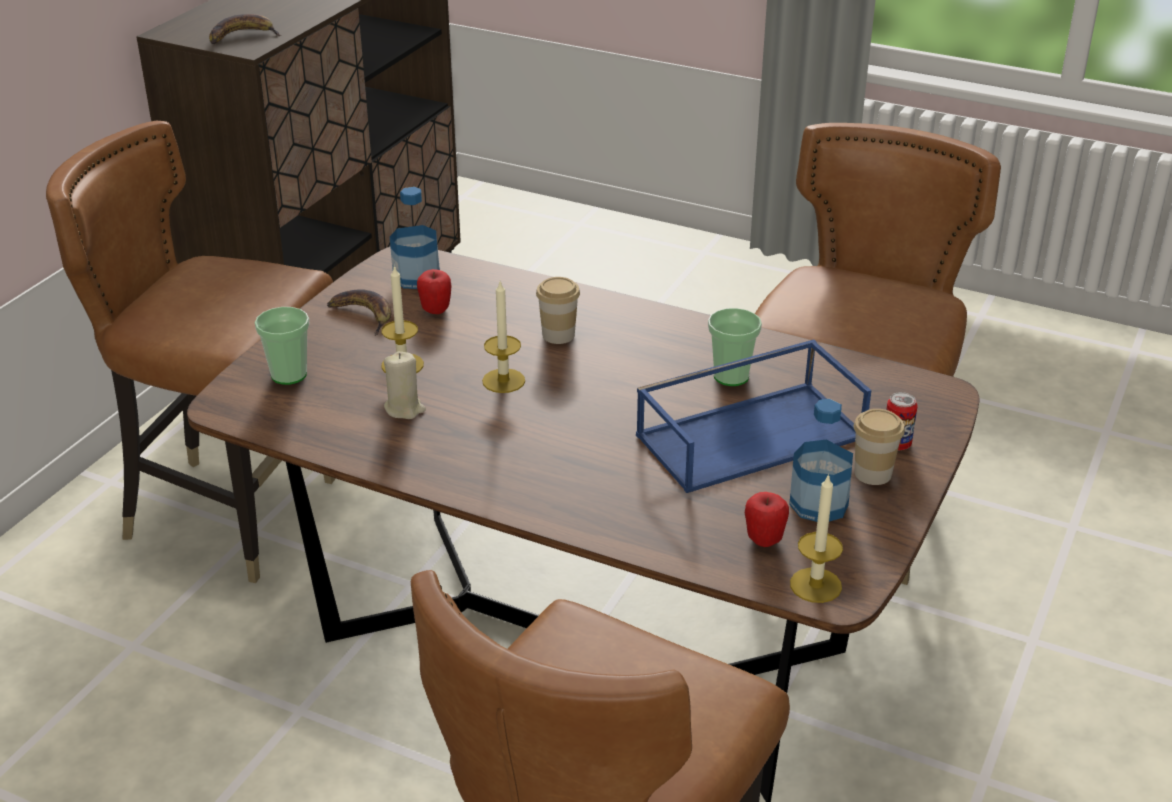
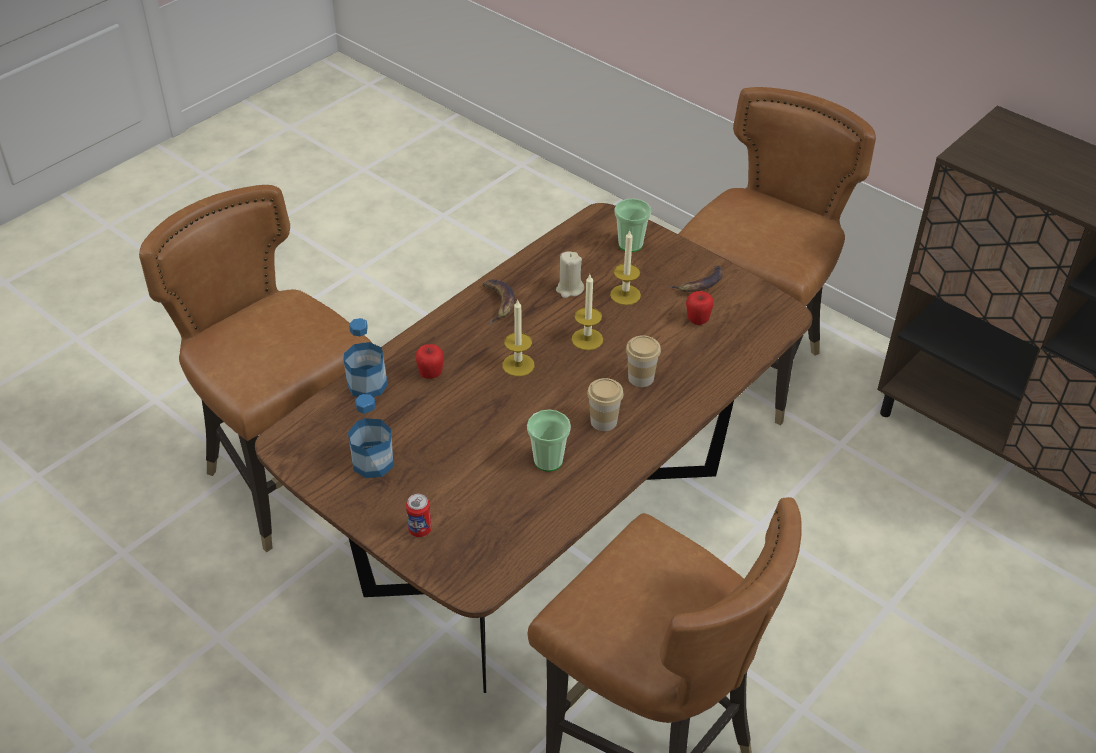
camera: 105 degrees right, 10 degrees up
banana [209,14,281,44] -> banana moved to [482,279,515,324]
bottle [390,187,440,289] -> bottle moved to [343,318,388,397]
blue tray [636,339,872,493] -> none
apple [745,492,789,547] -> apple moved to [416,344,444,379]
candle [790,473,843,603] -> candle moved to [502,300,535,377]
cup [854,409,905,485] -> cup moved to [587,378,624,431]

